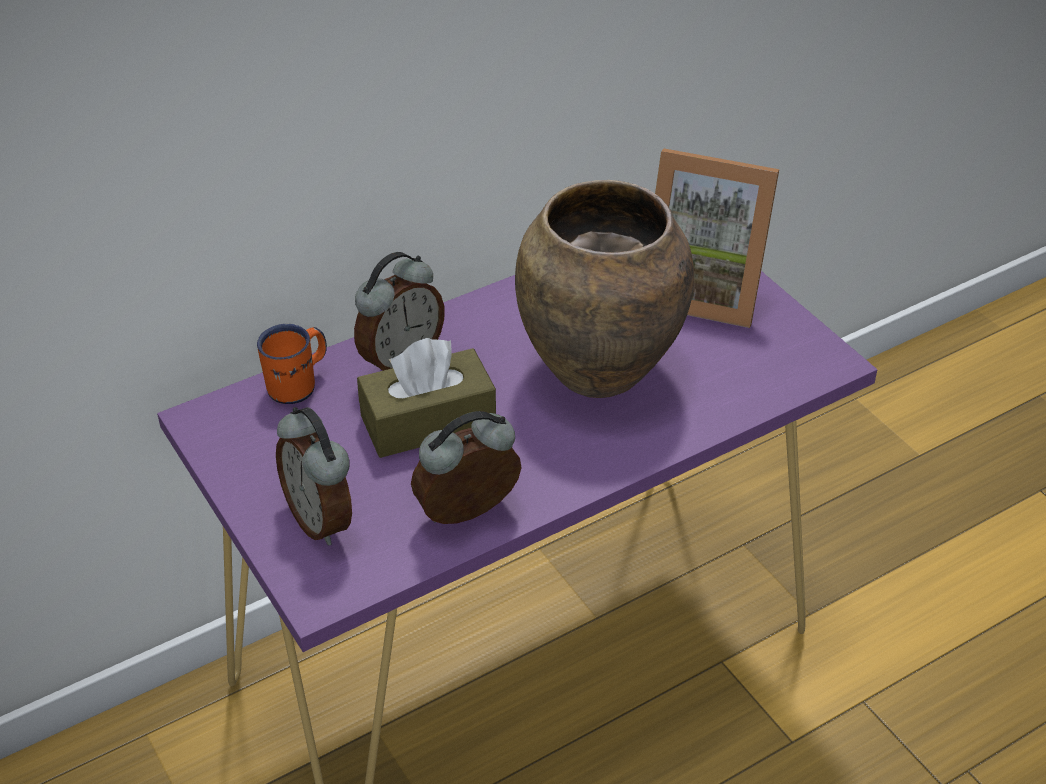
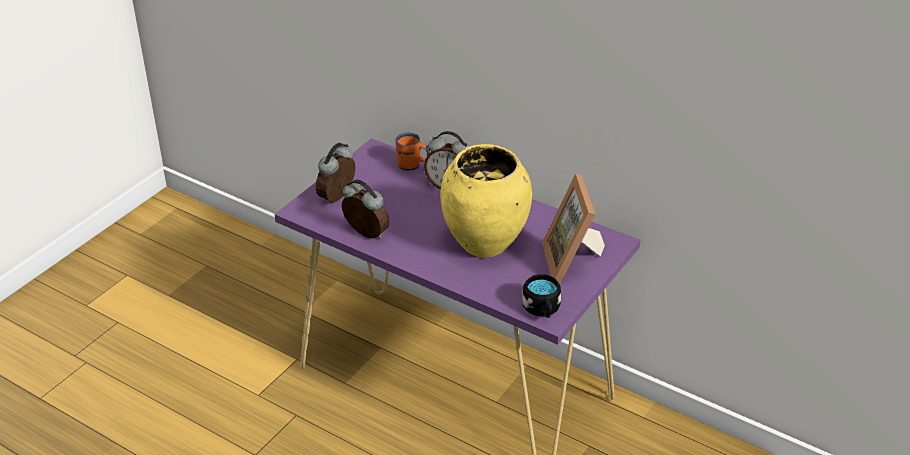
camera: 65 degrees right, 5 degrees down
brown tissue box [357,338,496,458] -> none
brown vase [515,180,694,398] -> yellow vase [440,144,532,258]
none -> black mug [522,274,561,318]

